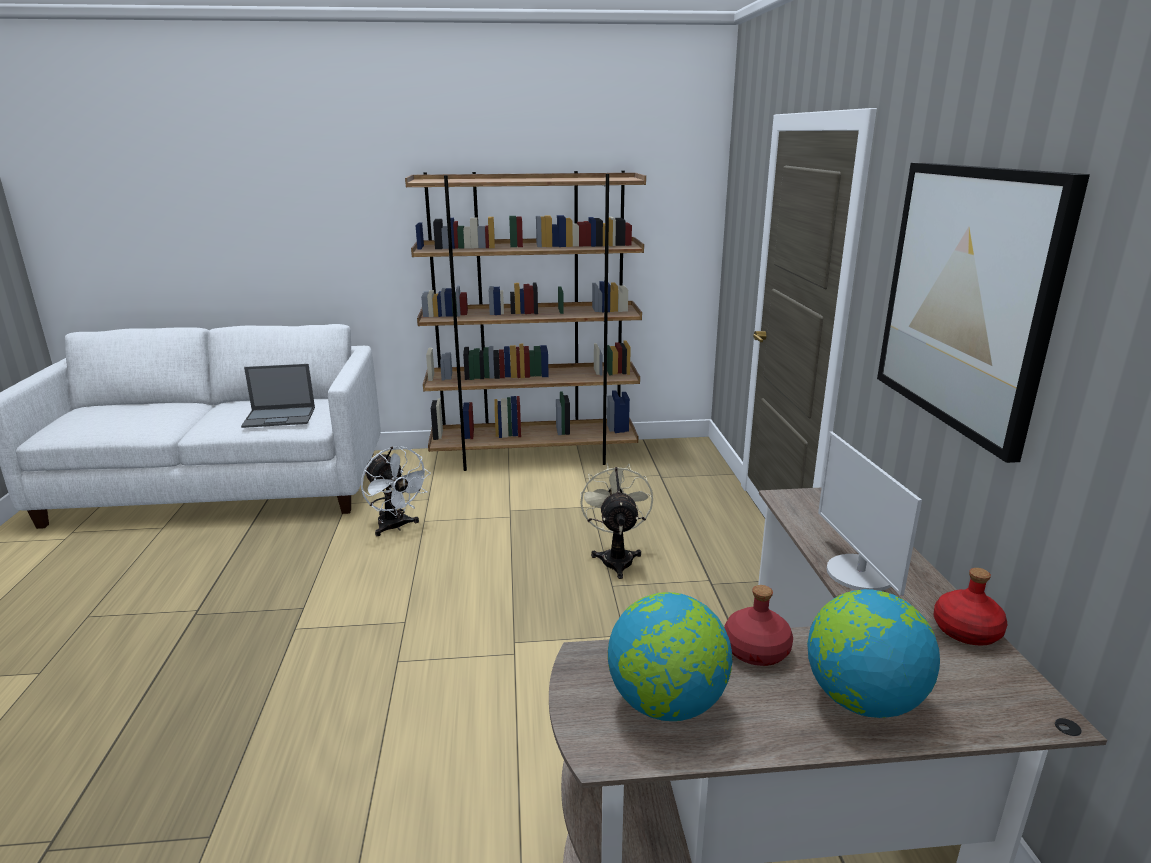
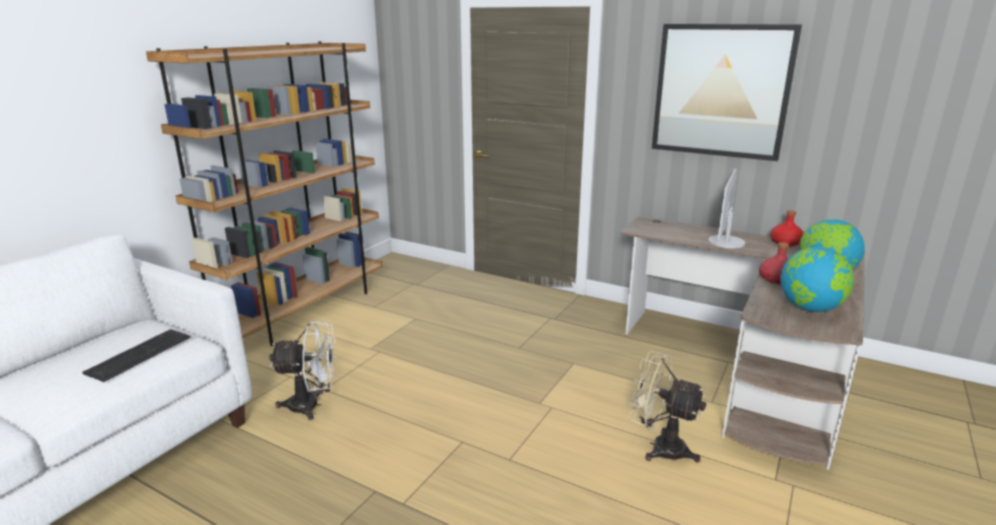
camera: 55 degrees left, 0 degrees up
laptop [241,364,315,428] -> keyboard [82,329,191,382]
beige fan [580,463,653,579] -> beige fan moved to [628,351,706,463]
monitor [818,431,922,596] -> monitor turned 90 degrees clockwise [708,169,745,248]

